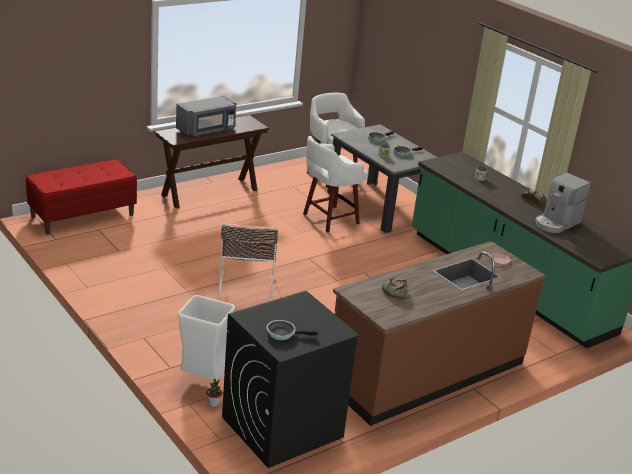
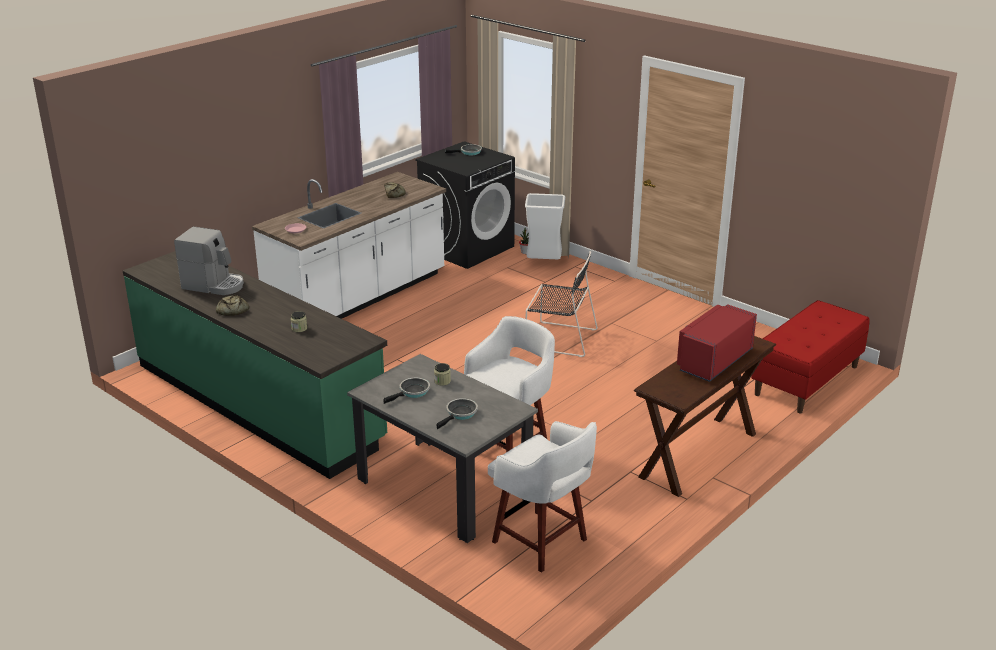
camera: 170 degrees right, 0 degrees up
grey microwave [176,96,236,136] -> red microwave [677,304,757,382]
black chair [218,223,278,301] -> black chair turned 120 degrees clockwise [526,251,598,357]
brown counter [333,241,545,426] -> white counter [252,172,446,319]
coffee machine [535,172,591,233] -> coffee machine turned 75 degrees clockwise [174,227,244,295]

